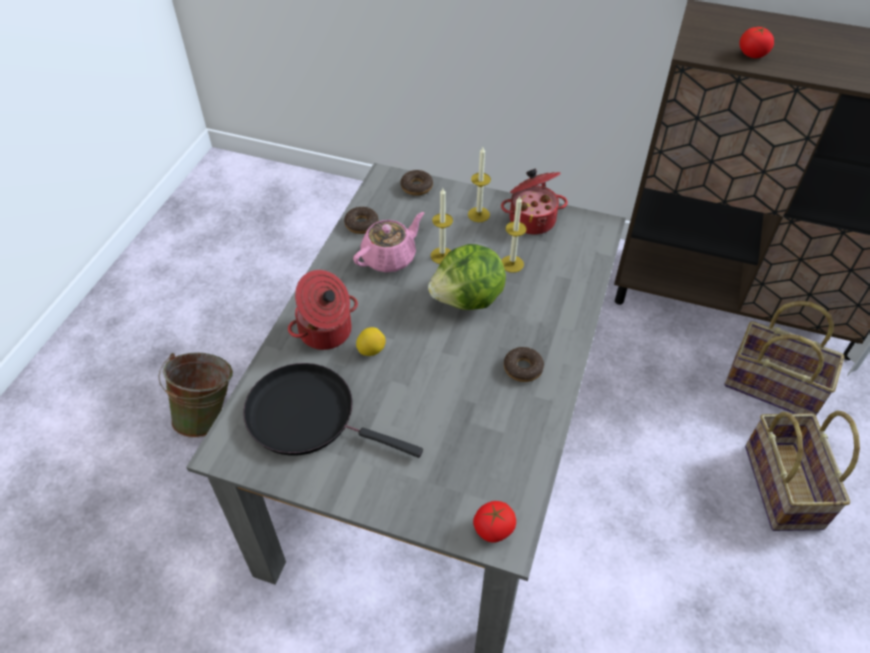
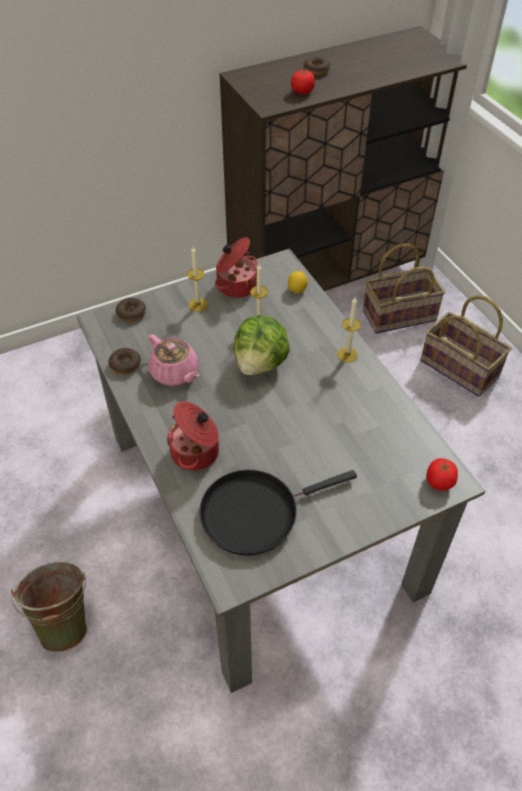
camera: 45 degrees left, 0 degrees up
pink teapot [353,212,424,272] -> pink teapot turned 135 degrees clockwise [149,334,200,386]
lemon [356,327,386,356] -> lemon moved to [288,271,308,294]
candle [431,188,453,264] -> candle moved to [337,297,361,363]
donut [504,347,544,382] -> donut moved to [303,57,330,75]

